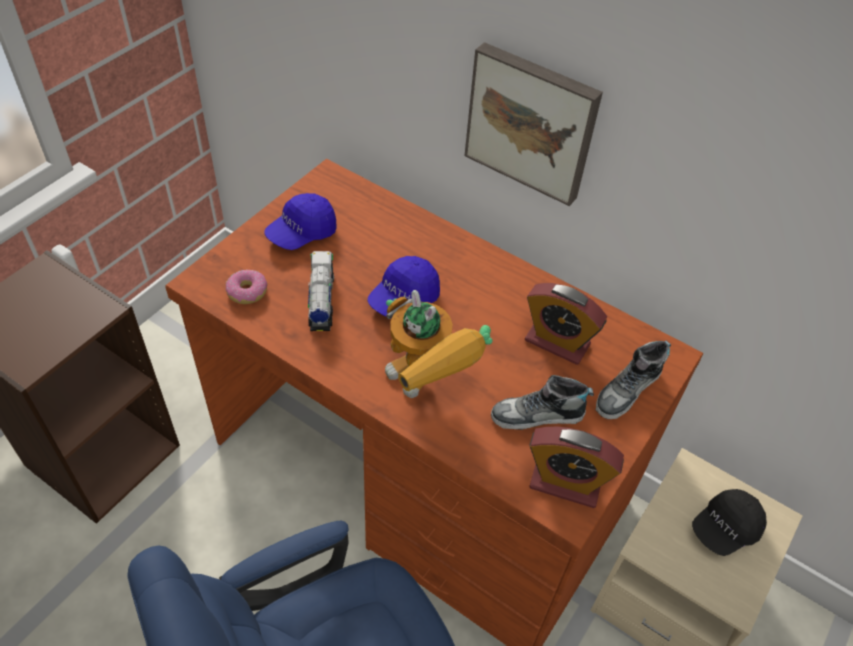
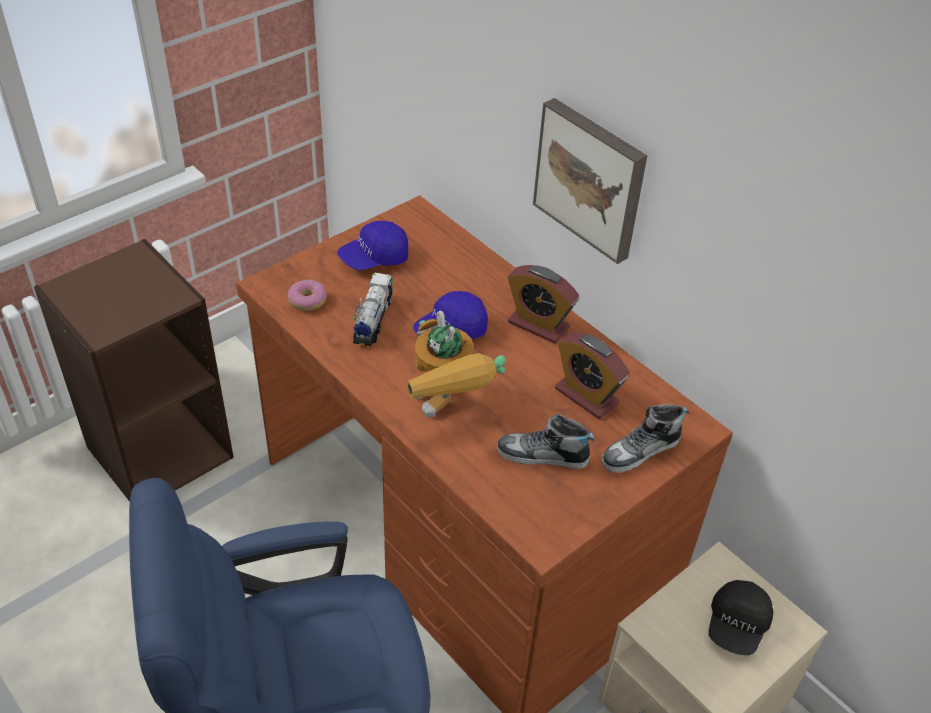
camera: 15 degrees right, 5 degrees down
alarm clock [529,427,624,508] -> alarm clock moved to [507,265,579,343]
black cap [692,489,767,556] -> black cap turned 45 degrees counterclockwise [709,580,773,655]

